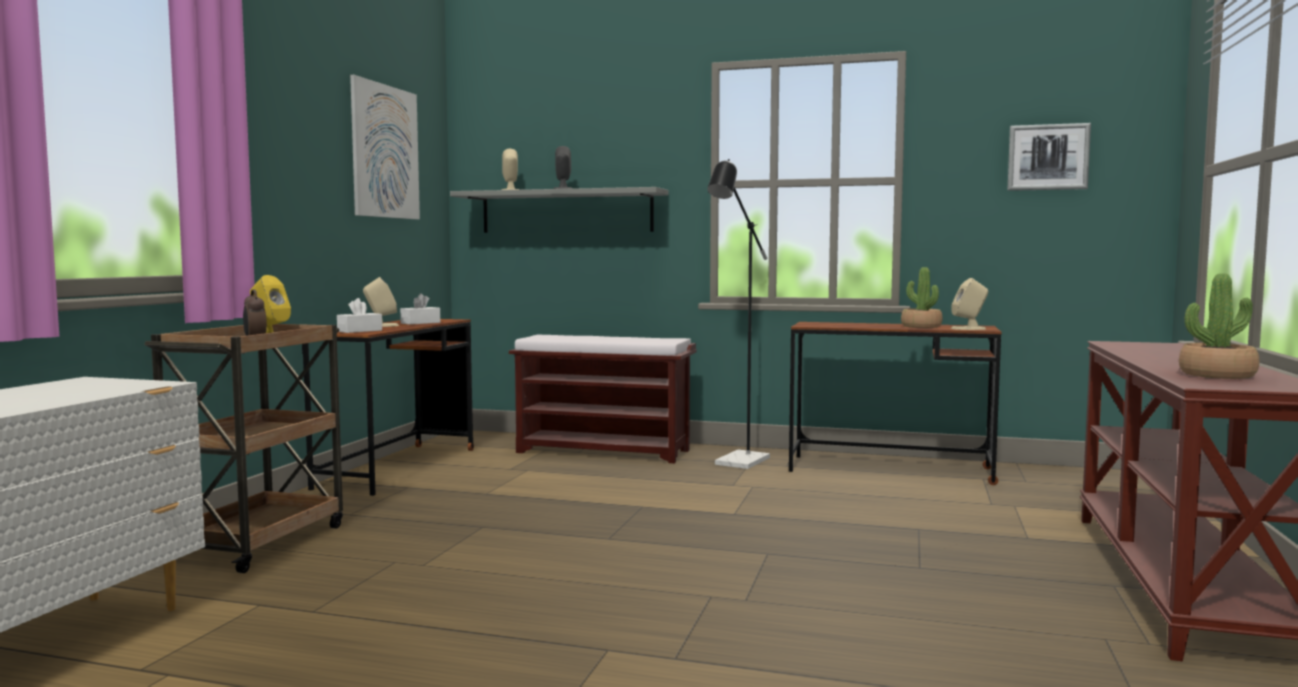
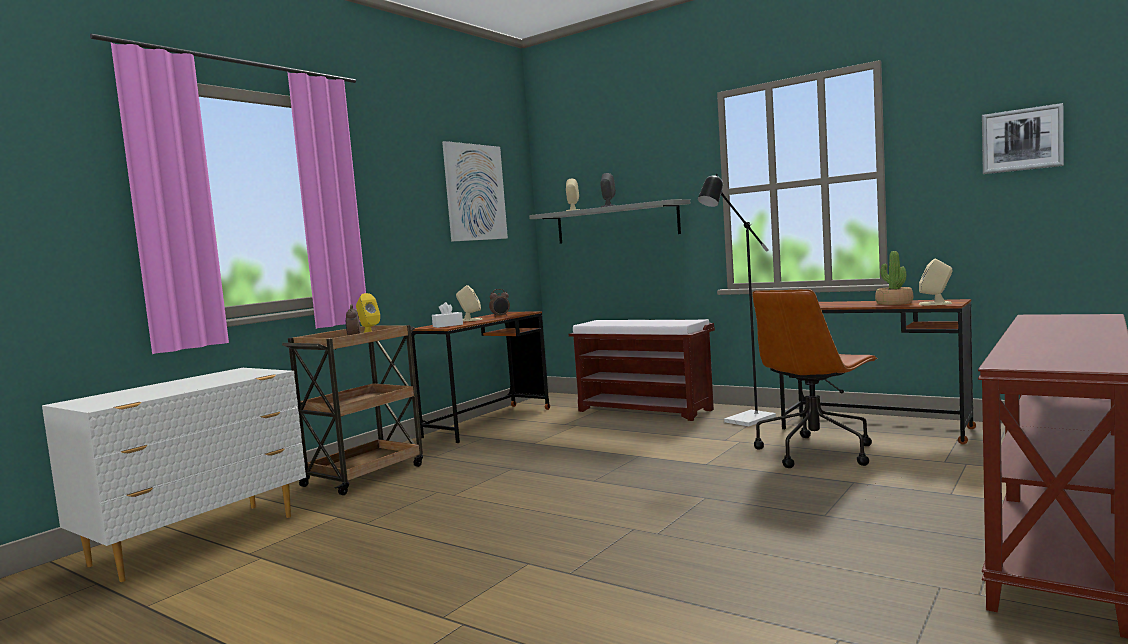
camera: 20 degrees right, 0 degrees up
white tissue box [400,293,440,325] -> alarm clock [489,289,510,317]
potted plant [1179,274,1259,379] -> none
none -> brown office chair [752,289,878,468]

